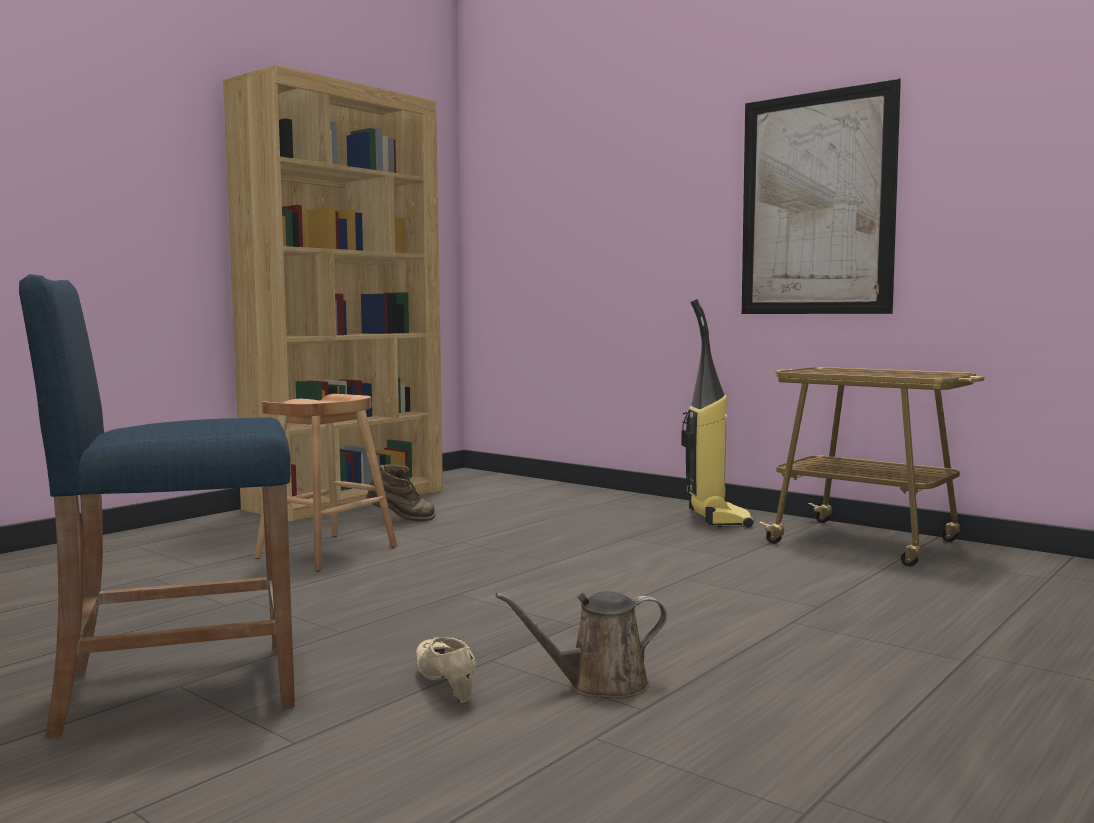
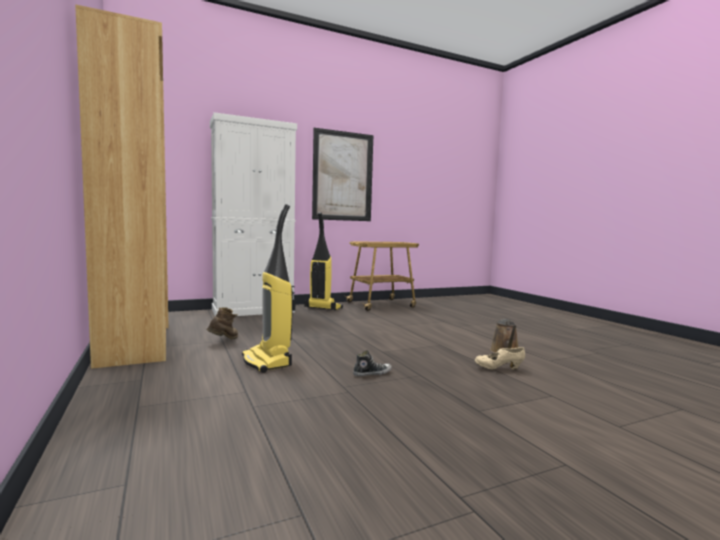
camera: 65 degrees left, 0 degrees up
blue stool [19,274,295,739] -> none
brown stool [254,394,397,571] -> vacuum cleaner [242,204,295,373]
none -> white cabinet [210,112,297,316]
none -> shoe [353,350,392,377]

